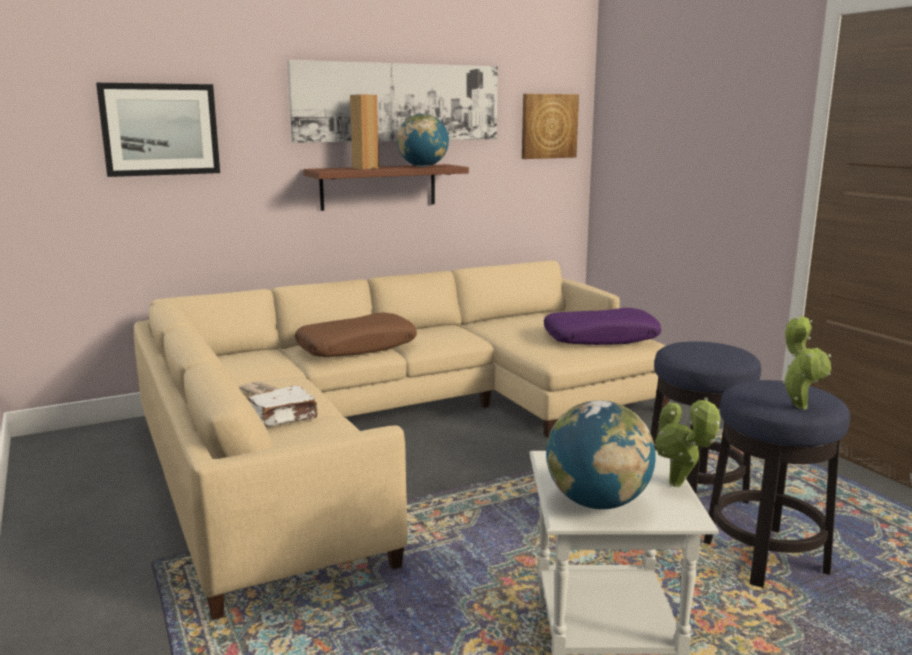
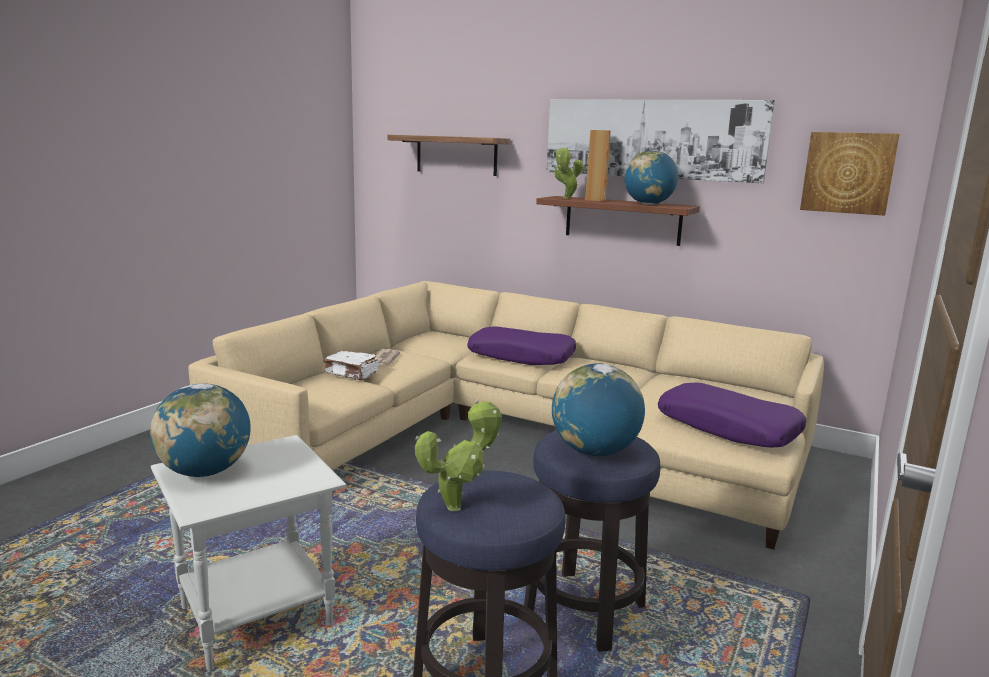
camera: 55 degrees right, 0 degrees up
picture [96,83,220,177] -> shelf [388,135,510,176]
brown pillow [295,313,417,357] -> purple pillow [467,326,576,365]
potted plant [654,397,720,487] -> potted plant moved to [554,148,583,199]
none -> globe [552,364,645,456]

